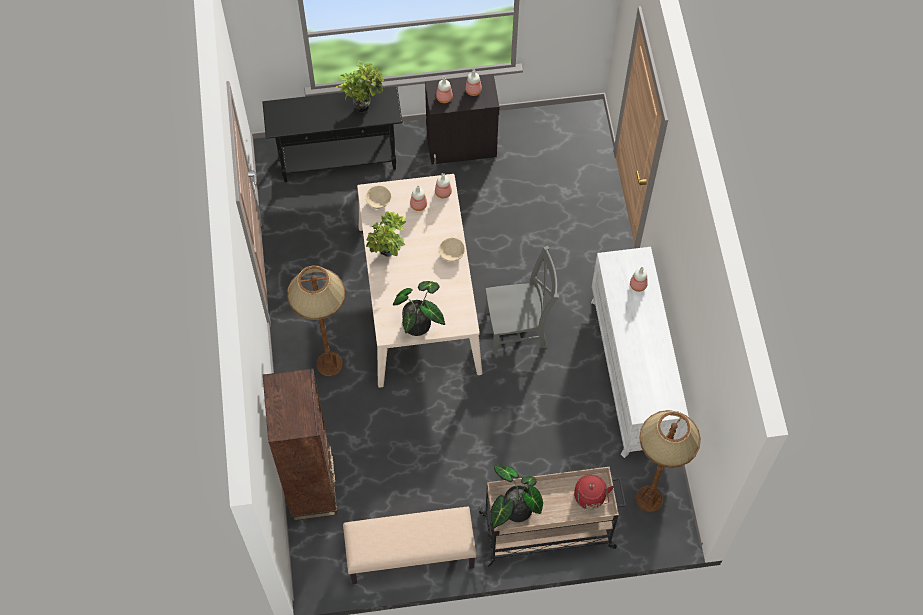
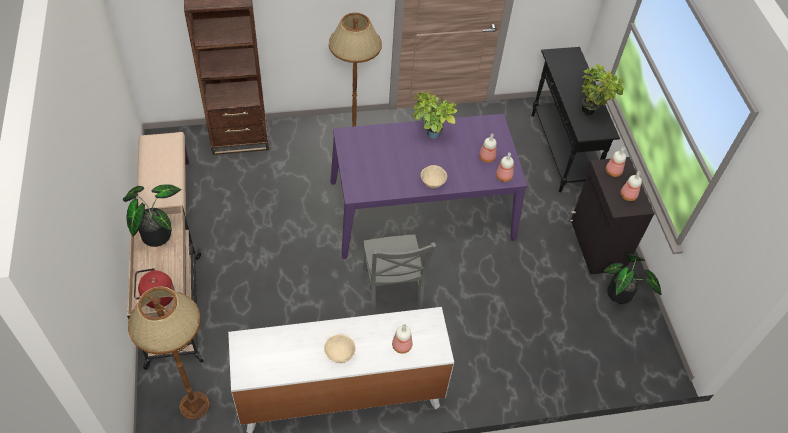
camera: 85 degrees right, 10 degrees down
beige dining table [357,174,482,388] -> purple dining table [330,114,528,259]
beige bowl [366,186,392,209] -> beige bowl moved to [324,334,356,363]
potted plant [393,281,445,336] -> potted plant moved to [603,254,661,304]

